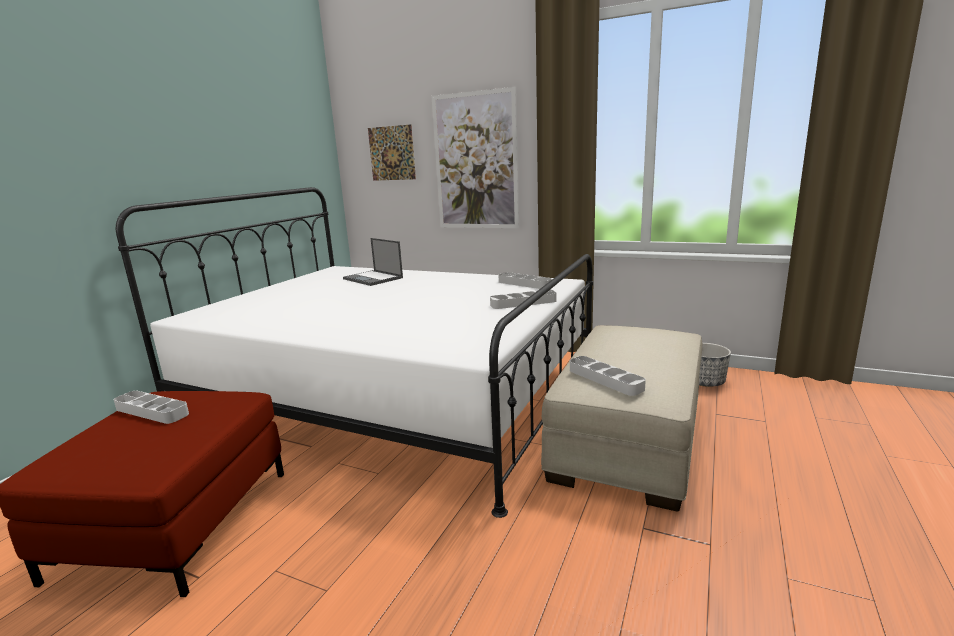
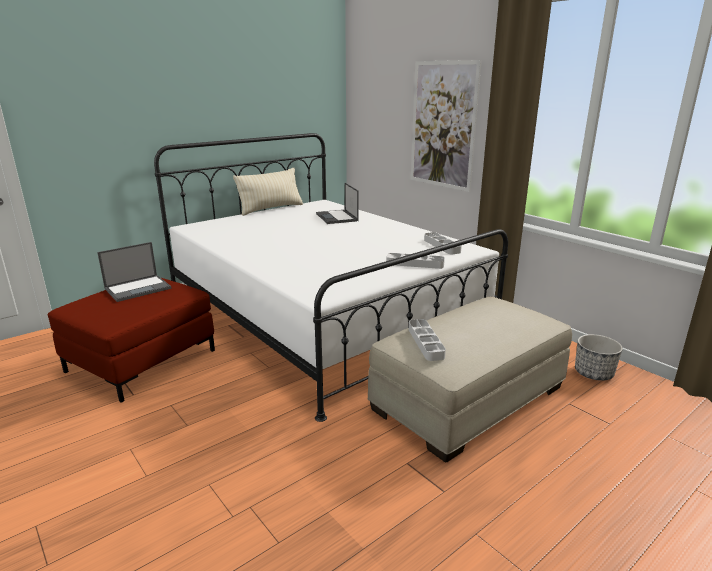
camera: 25 degrees right, 5 degrees up
grey tray [113,391,189,424] -> laptop [97,242,171,302]
picture [368,125,416,181] -> none
none -> beige pillow [233,168,303,216]

